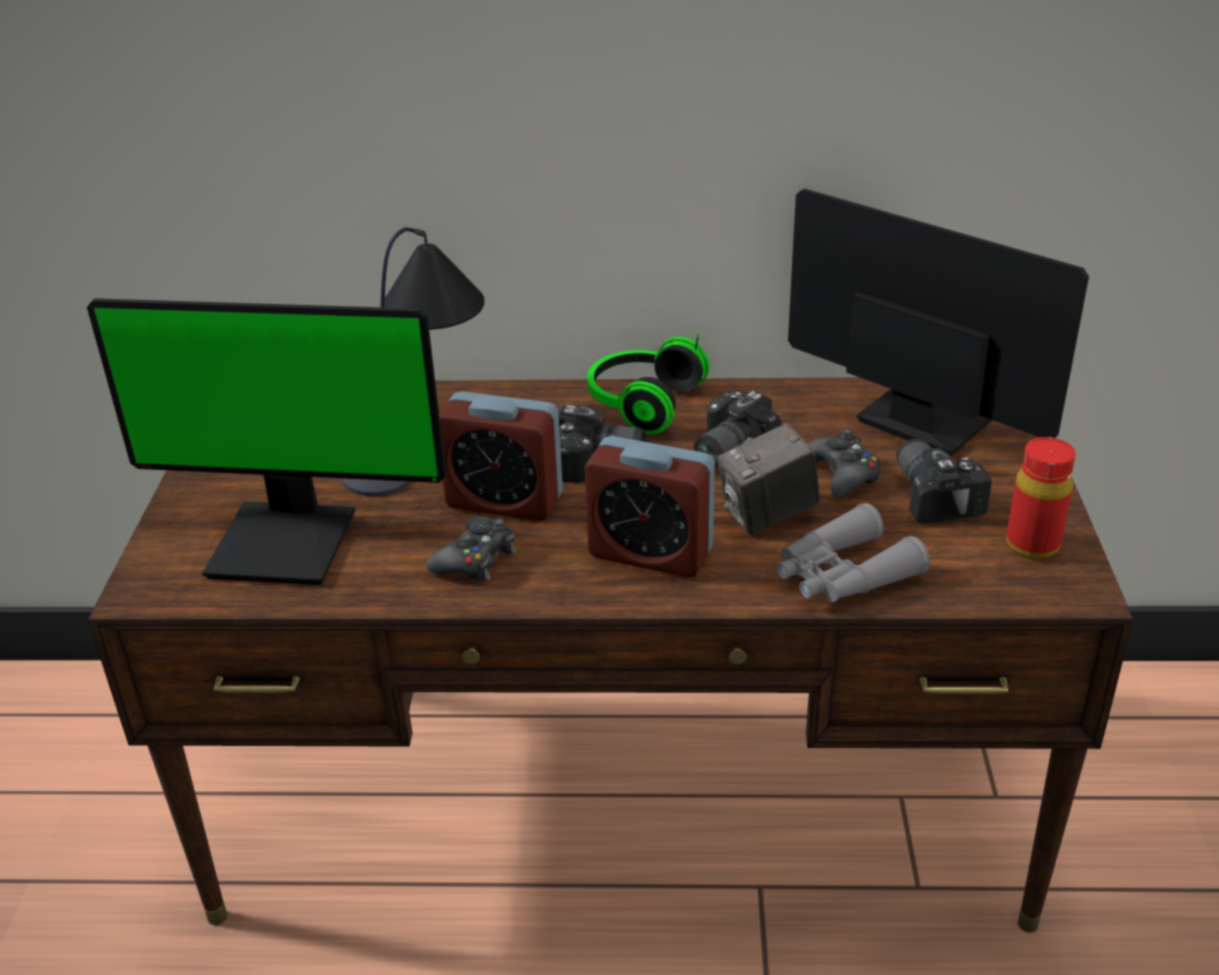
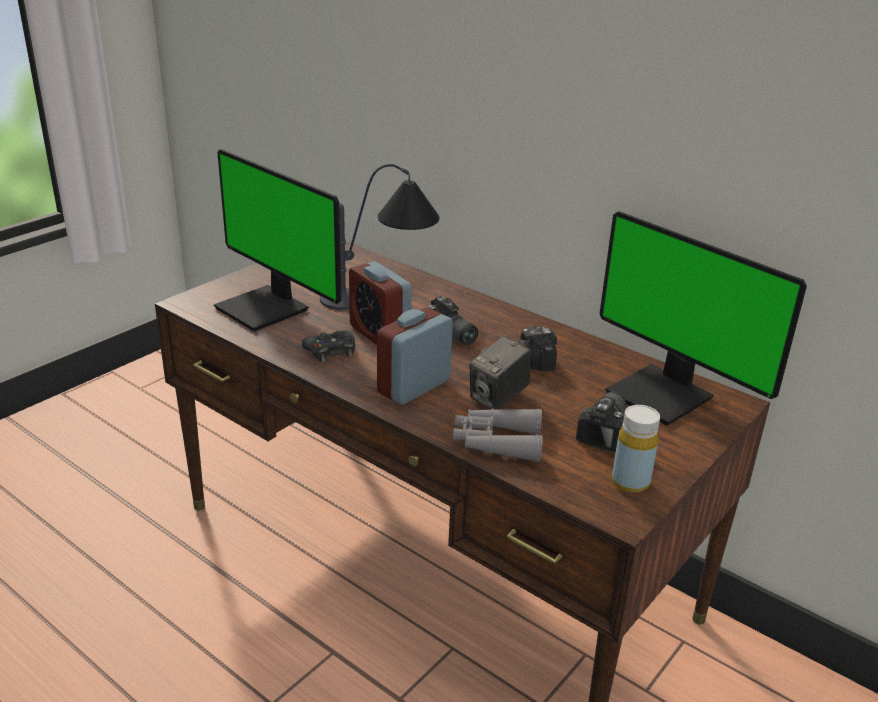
camera: 35 degrees right, 5 degrees down
alarm clock [585,436,715,578] -> alarm clock turned 75 degrees clockwise [377,308,453,404]
headphones [587,332,710,434] -> none
camera [717,423,820,535] -> camera turned 60 degrees counterclockwise [470,335,530,409]
monitor [788,188,1089,456] -> monitor turned 150 degrees clockwise [599,211,807,426]
black game controller [808,429,881,497] -> none
red bottle [1006,437,1076,559] -> yellow bottle [612,405,660,493]

